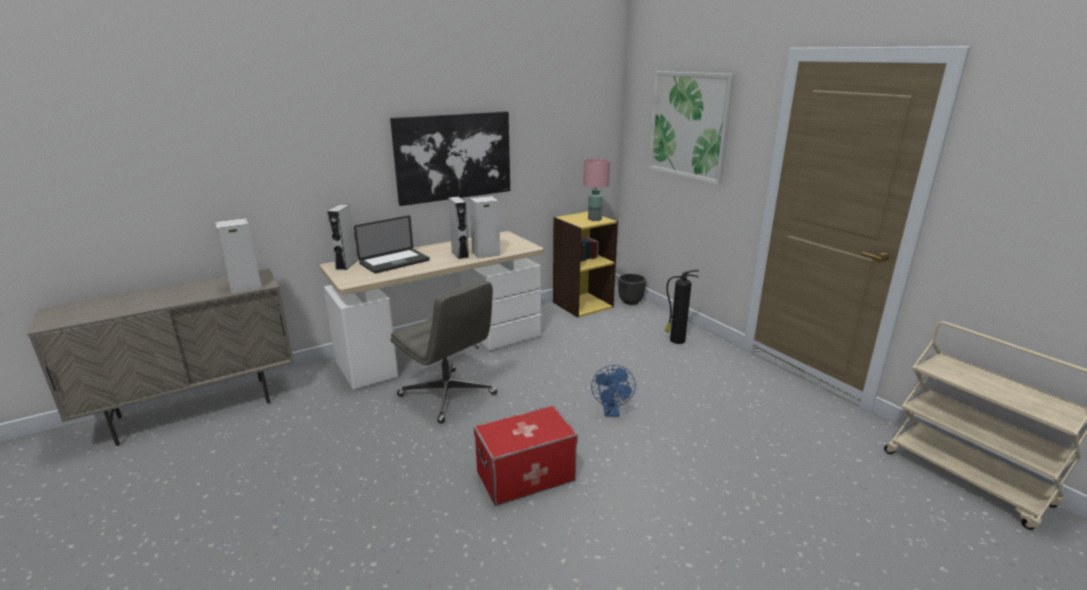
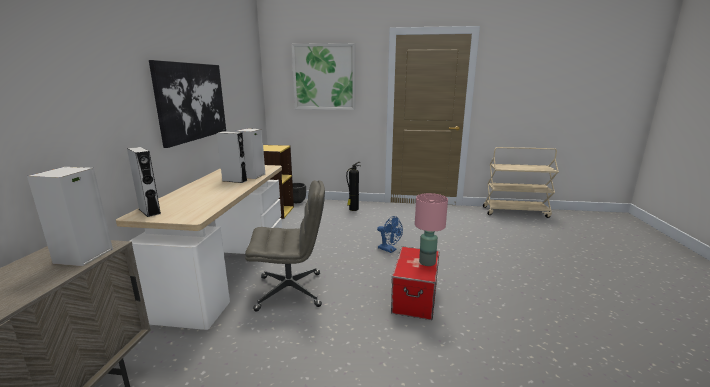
camera: 50 degrees left, 5 degrees down
laptop [354,216,430,273] -> none
pink table lamp [583,158,610,221] -> pink table lamp moved to [415,193,448,266]

